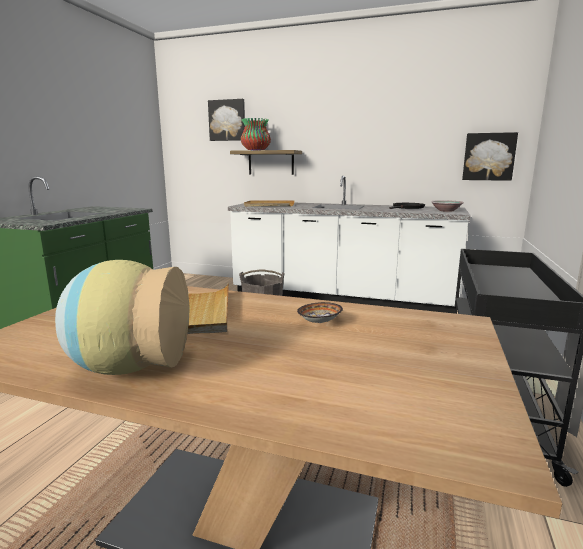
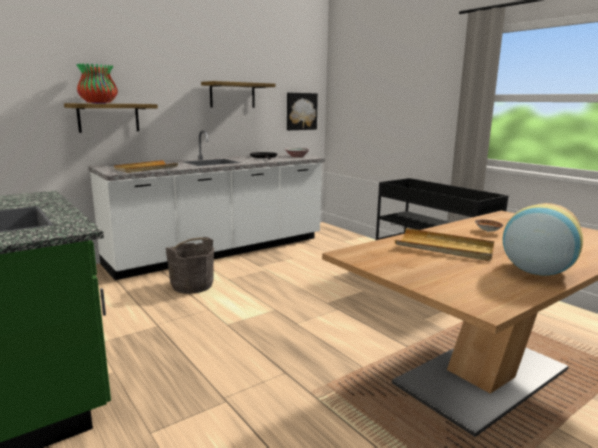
camera: 55 degrees left, 0 degrees up
picture [208,99,245,141] -> none
none -> shelf [201,81,275,108]

